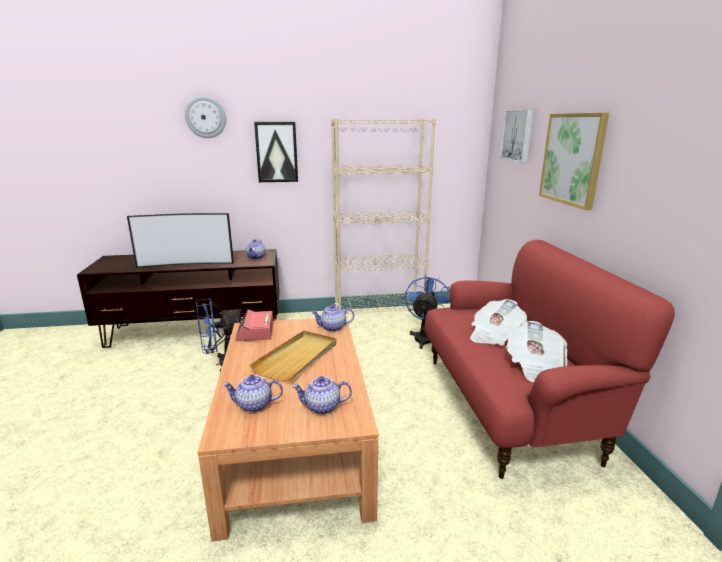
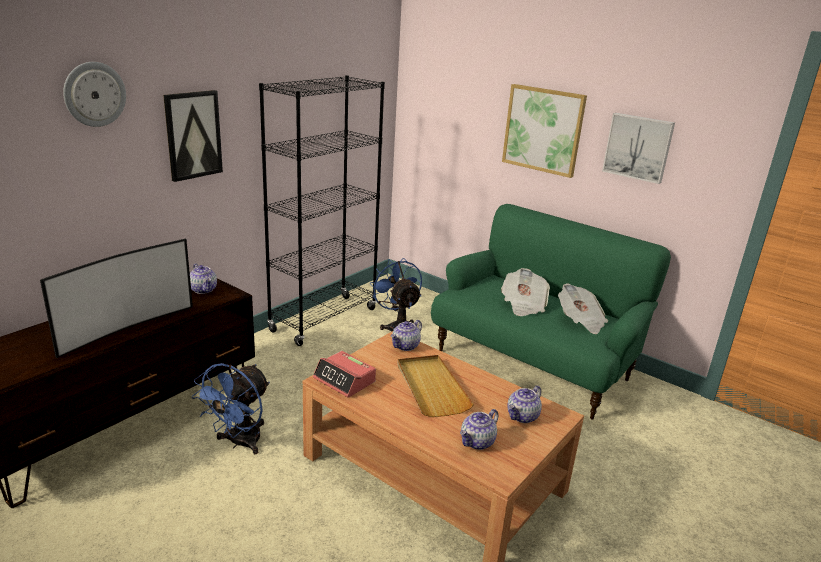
camera: 45 degrees left, 5 degrees up
beige bookcase [331,119,436,319] -> black bookcase [259,75,385,346]
red sofa [425,240,675,479] -> green sofa [431,204,671,420]
picture [500,109,534,162] -> picture moved to [602,113,675,184]

